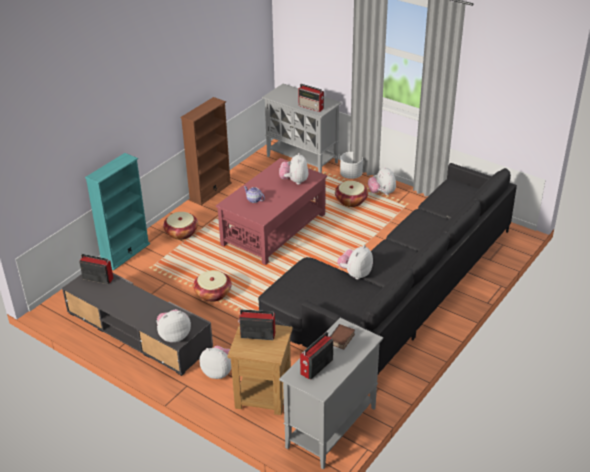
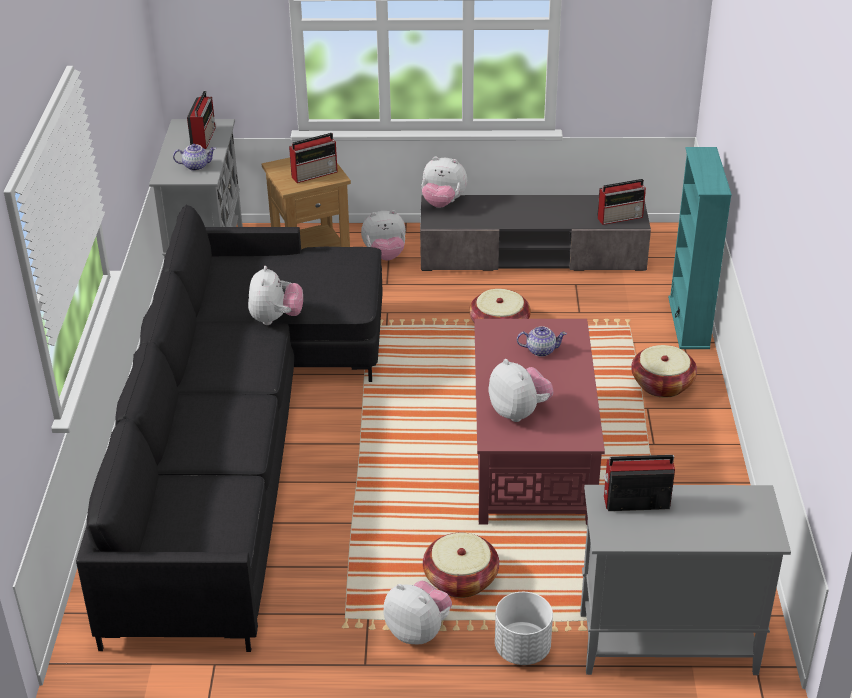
camera: 145 degrees right, 0 degrees up
plush toy [156,309,191,343] -> plush toy turned 75 degrees clockwise [422,156,467,208]
brown bookcase [181,97,232,205] -> none
book [330,324,355,350] -> teapot [173,144,216,171]

